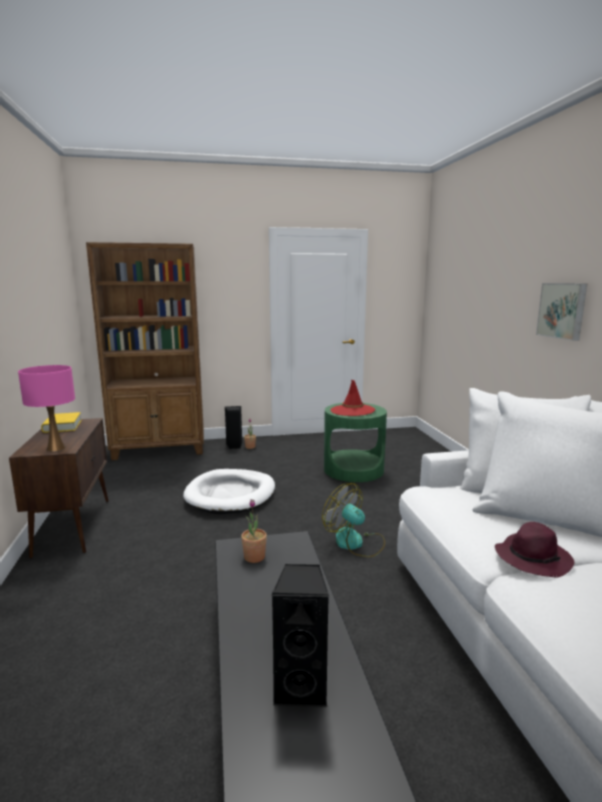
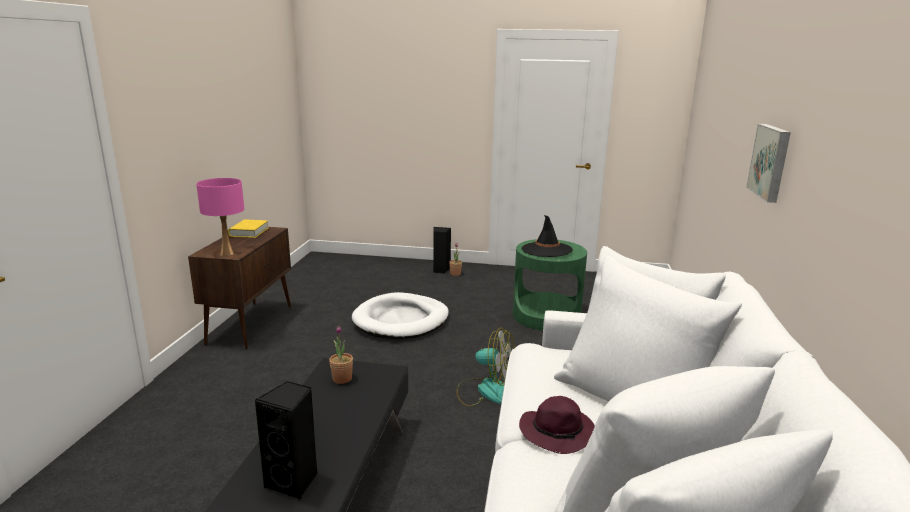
camera: 20 degrees right, 5 degrees up
brown bookcase [86,242,204,460] -> none
fan [322,483,385,557] -> fan turned 135 degrees clockwise [456,328,515,407]
red hat [330,380,375,416] -> black hat [522,215,573,257]

